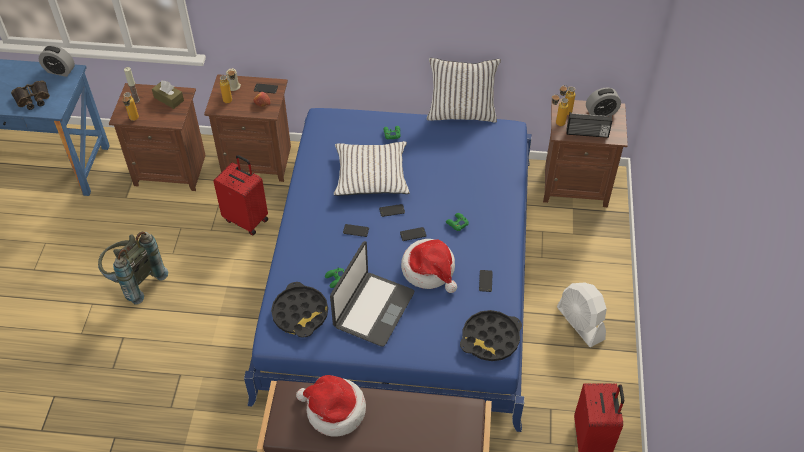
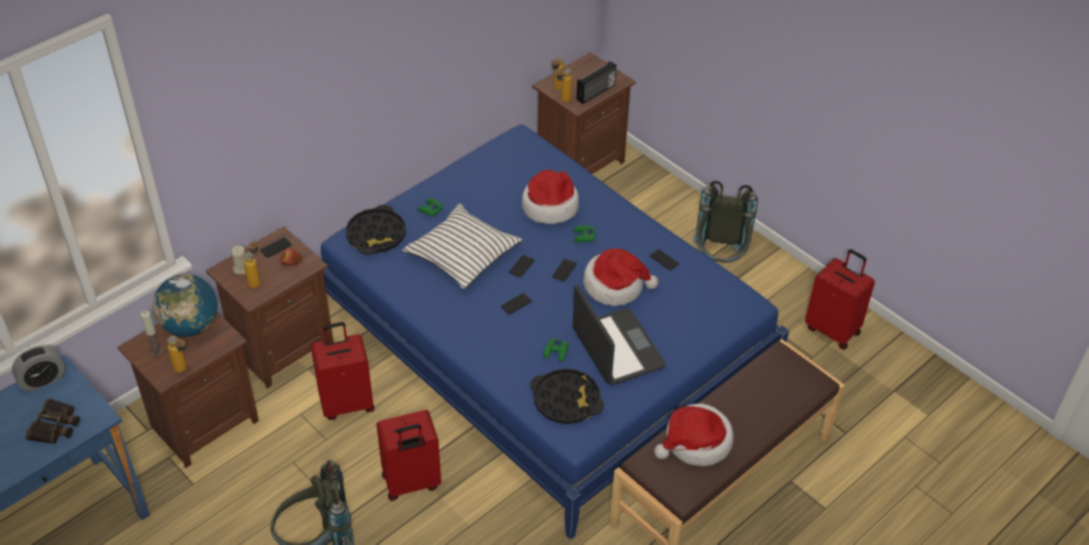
camera: 50 degrees left, 5 degrees down
brown tissue box [152,81,184,109] -> globe [153,274,218,337]
white pillow [427,58,501,123] -> none
black tray [460,310,522,361] -> black tray moved to [346,205,406,255]
white fan [557,282,607,347] -> grey backpack [692,181,758,263]
alarm clock [586,88,621,116] -> none
none -> red suitcase [376,410,441,501]
none -> hat [522,170,579,224]

